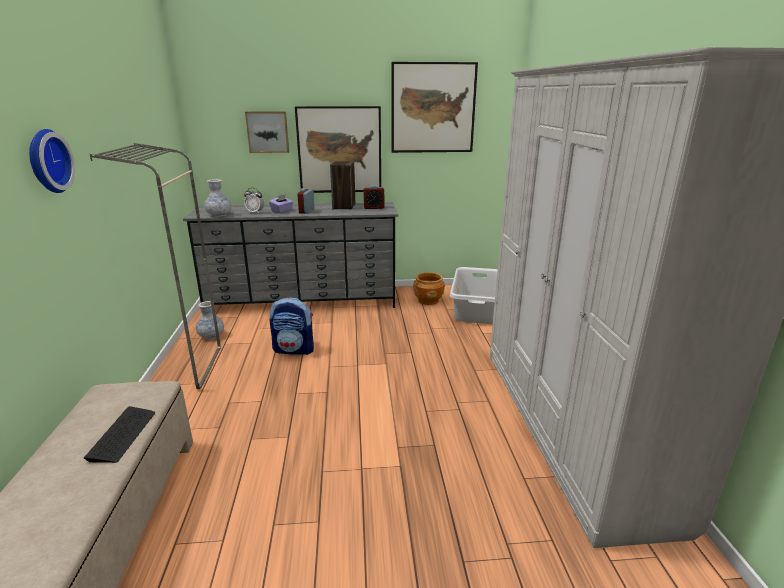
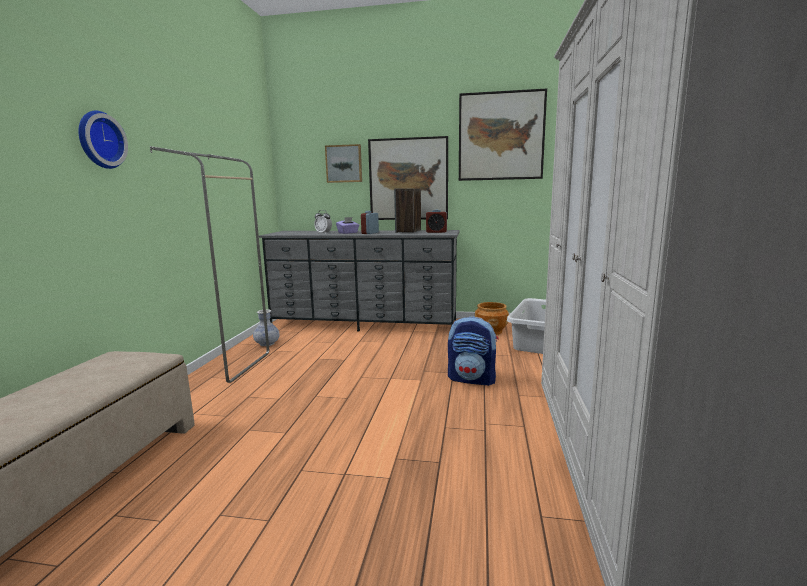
camera: 15 degrees right, 10 degrees down
keyboard [84,406,155,463] -> none
vase [204,179,232,217] -> none
backpack [270,297,314,355] -> backpack moved to [448,317,499,386]

